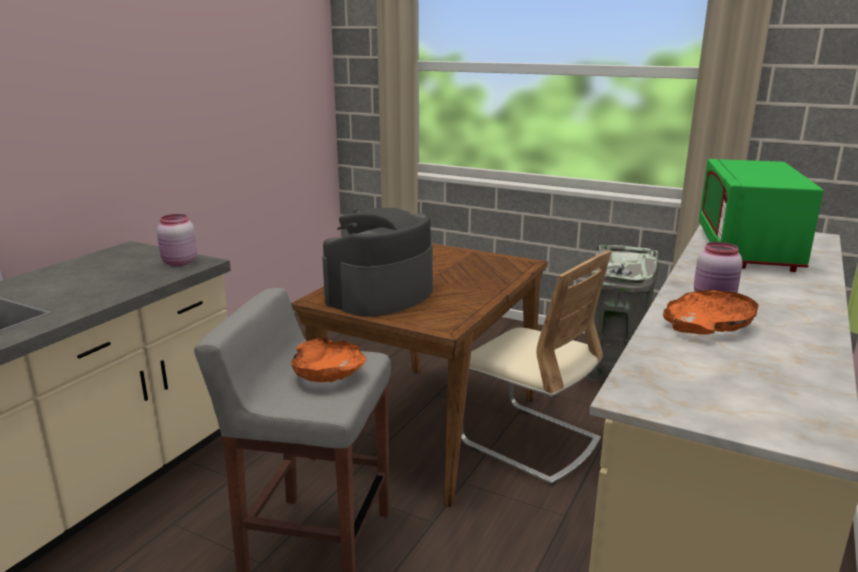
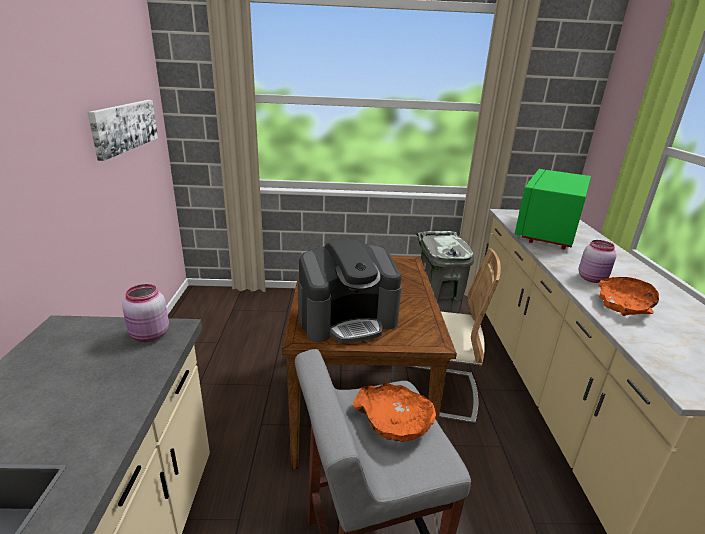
camera: 30 degrees left, 5 degrees up
coffee machine [322,208,433,317] -> coffee machine turned 120 degrees counterclockwise [298,240,402,343]
green microwave [699,159,823,272] -> green microwave turned 45 degrees clockwise [515,169,591,249]
none -> picture [87,100,158,161]

